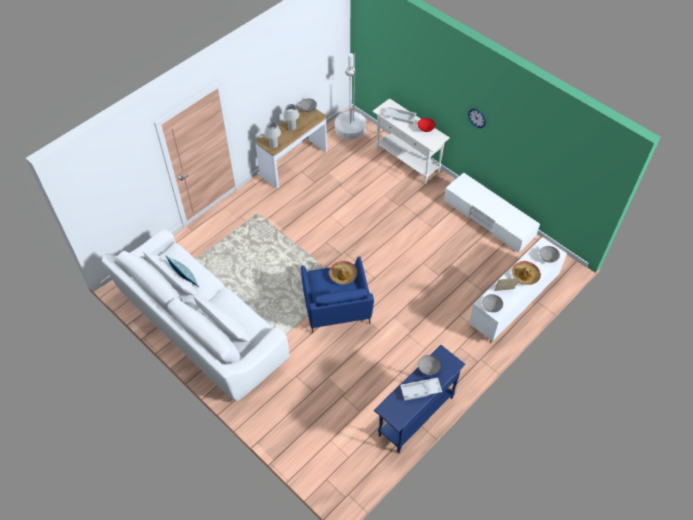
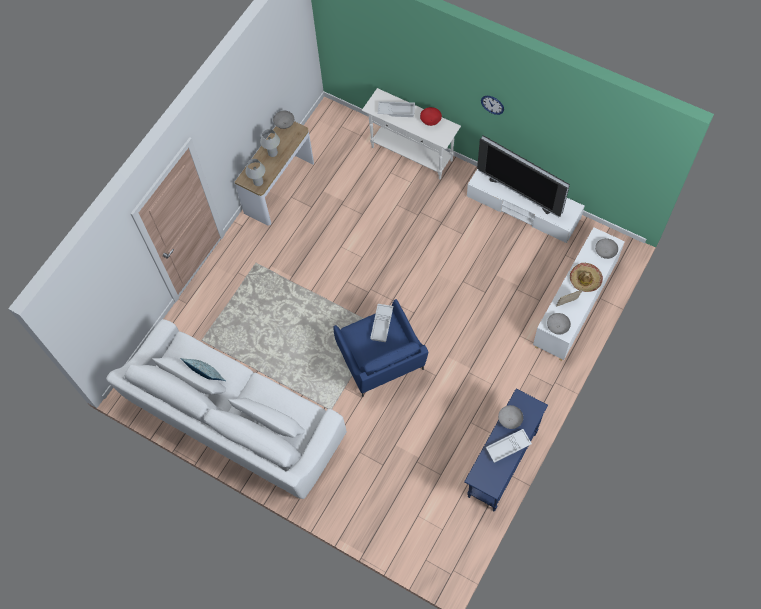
camera: 10 degrees left, 10 degrees up
hat [329,261,357,285] -> white tray [370,304,393,342]
white floor lamp [335,53,366,140] -> none
none -> television [477,135,570,217]

